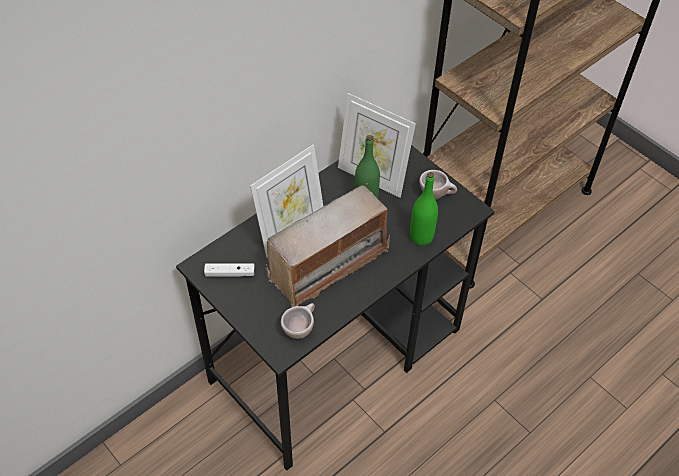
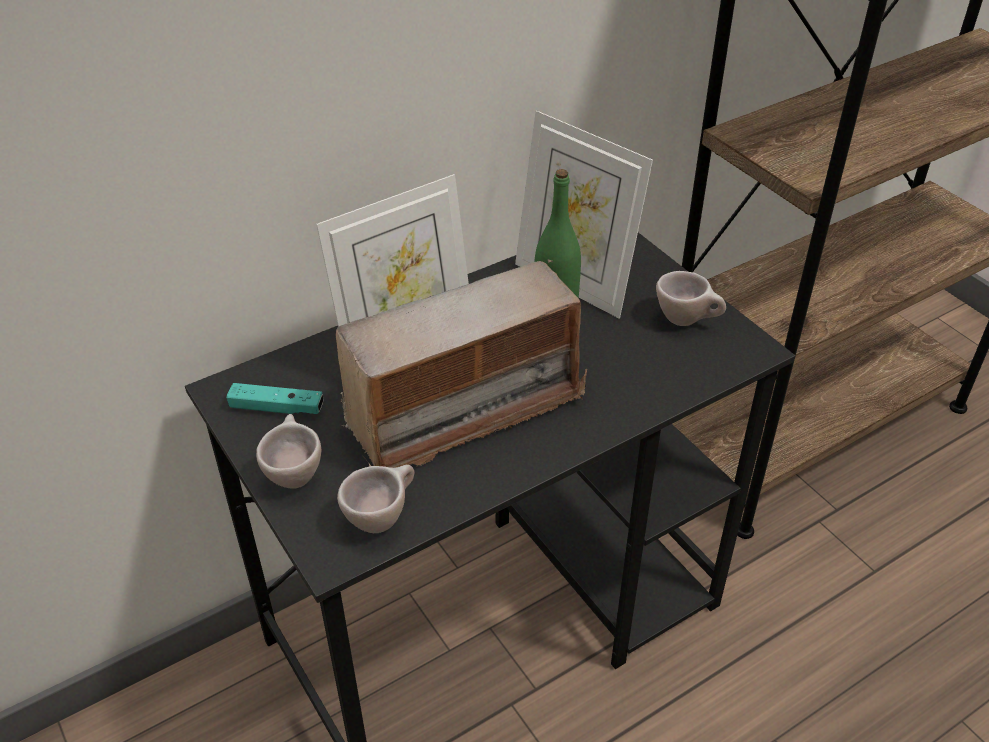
camera: 10 degrees right, 10 degrees down
white game controller [204,263,255,277] -> turquoise game controller [226,383,324,414]
green bottle [410,172,438,246] -> none
none -> beige cup [256,414,321,489]

